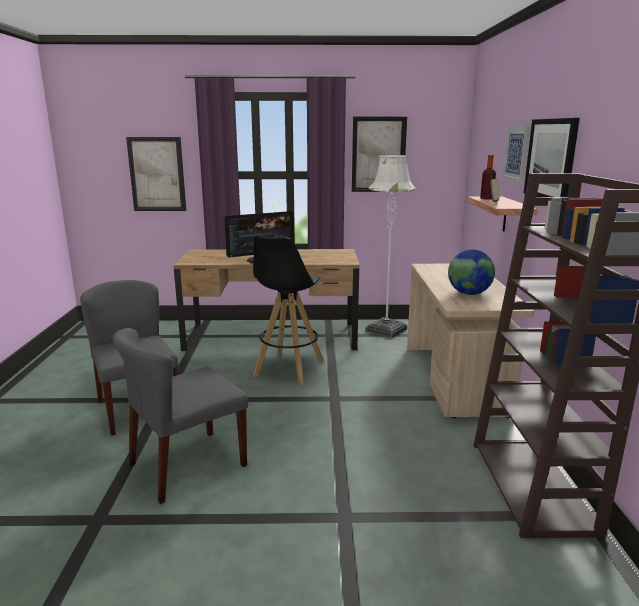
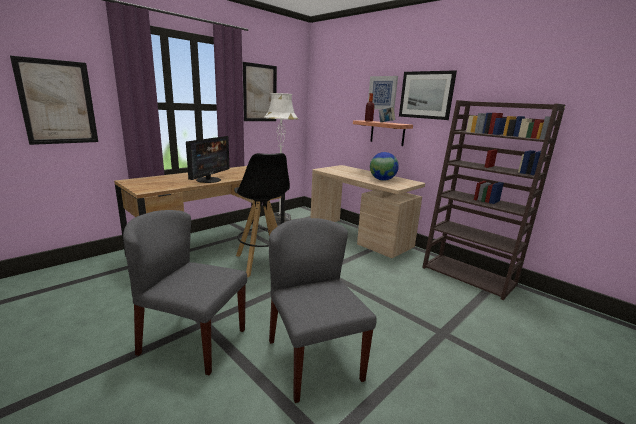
camera: 45 degrees left, 0 degrees up
grey chair [113,328,248,504] -> grey chair turned 150 degrees clockwise [269,218,376,403]

